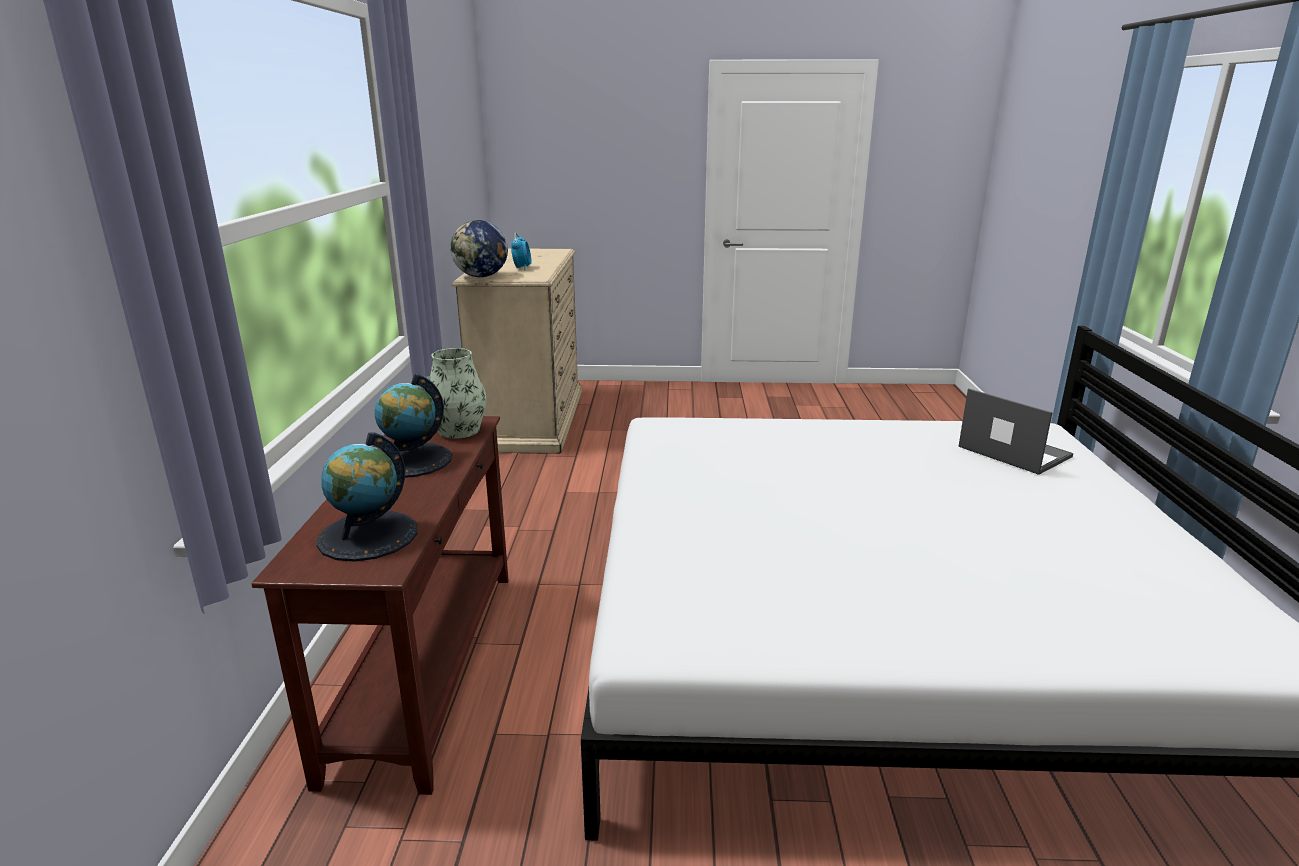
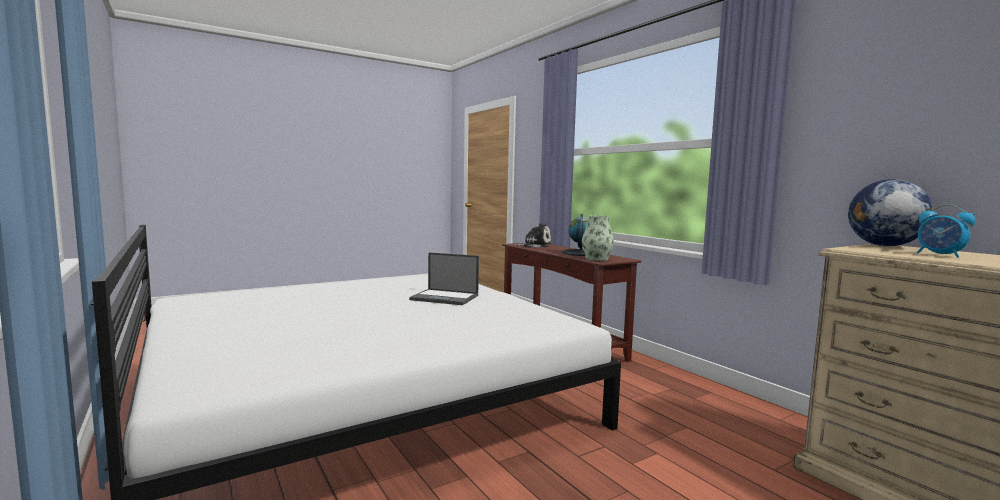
camera: 145 degrees right, 15 degrees down
globe [317,432,417,562] -> plush toy [515,223,551,248]
laptop [958,388,1073,475] -> laptop moved to [409,253,479,305]

